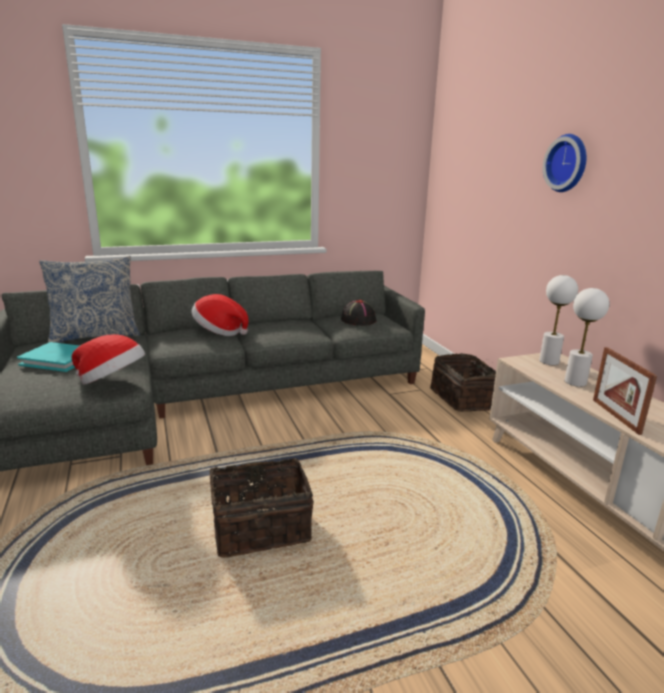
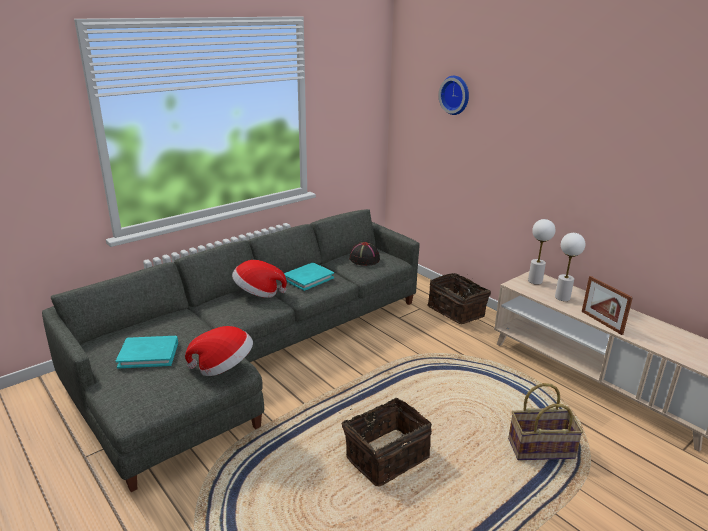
camera: 20 degrees left, 5 degrees up
pillow [39,256,140,343] -> none
wall clock [543,134,586,192] -> wall clock moved to [439,76,469,115]
none -> turquoise book [284,263,334,291]
none -> basket [508,383,583,460]

